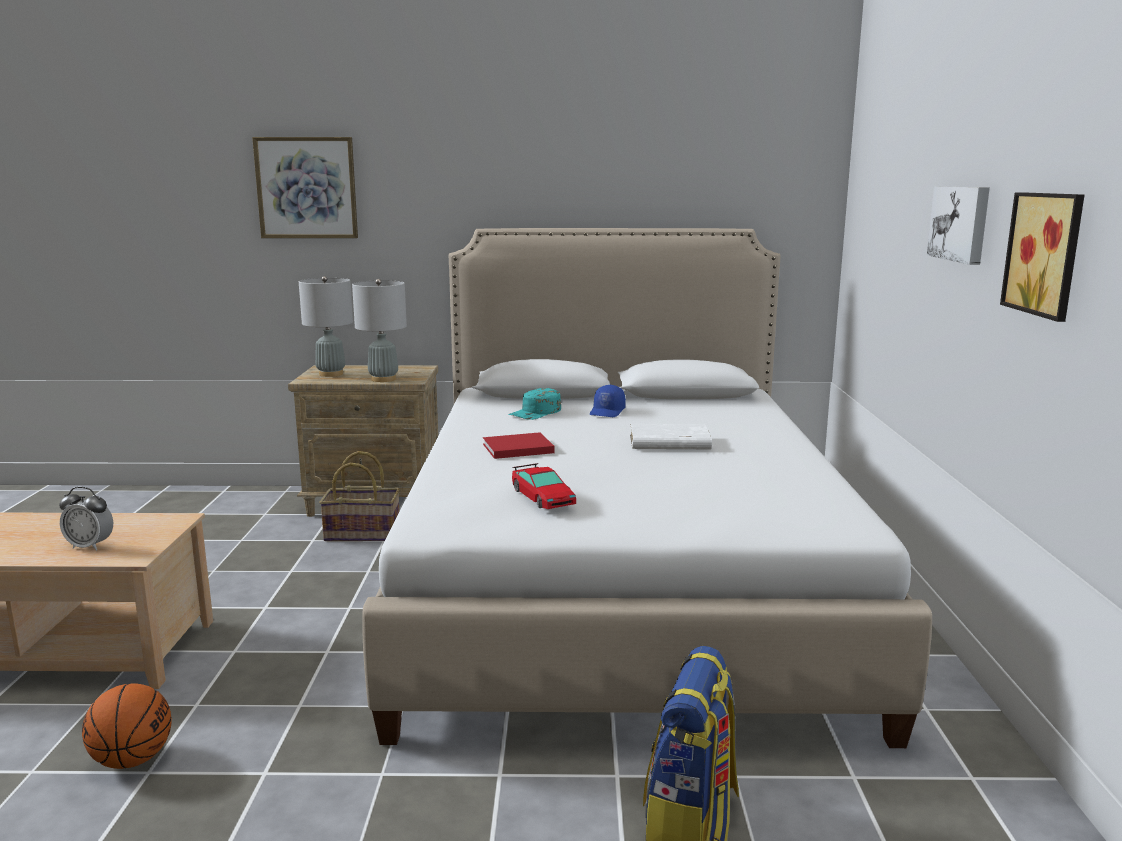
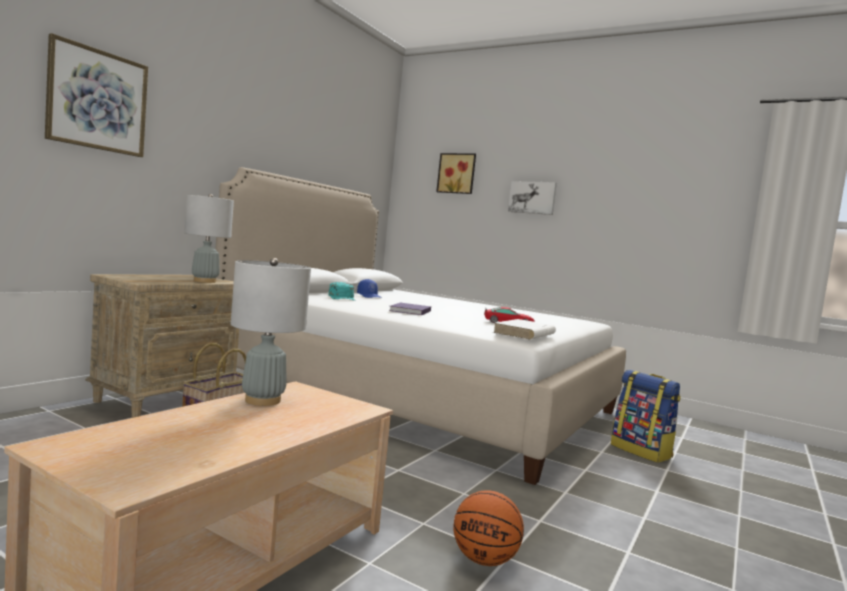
camera: 60 degrees left, 10 degrees down
alarm clock [59,487,113,551] -> none
grey table lamp [299,276,353,377] -> grey table lamp moved to [231,258,311,406]
red book [483,432,554,459] -> purple book [389,303,431,315]
white book [630,424,712,449] -> white book moved to [493,319,556,339]
picture [1000,192,1084,322] -> picture moved to [436,153,476,194]

